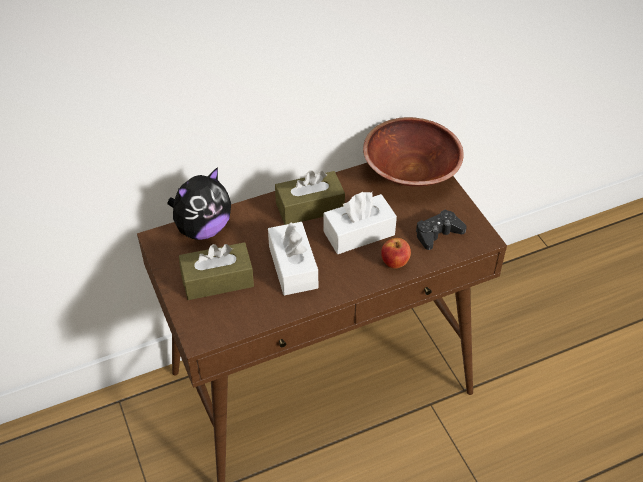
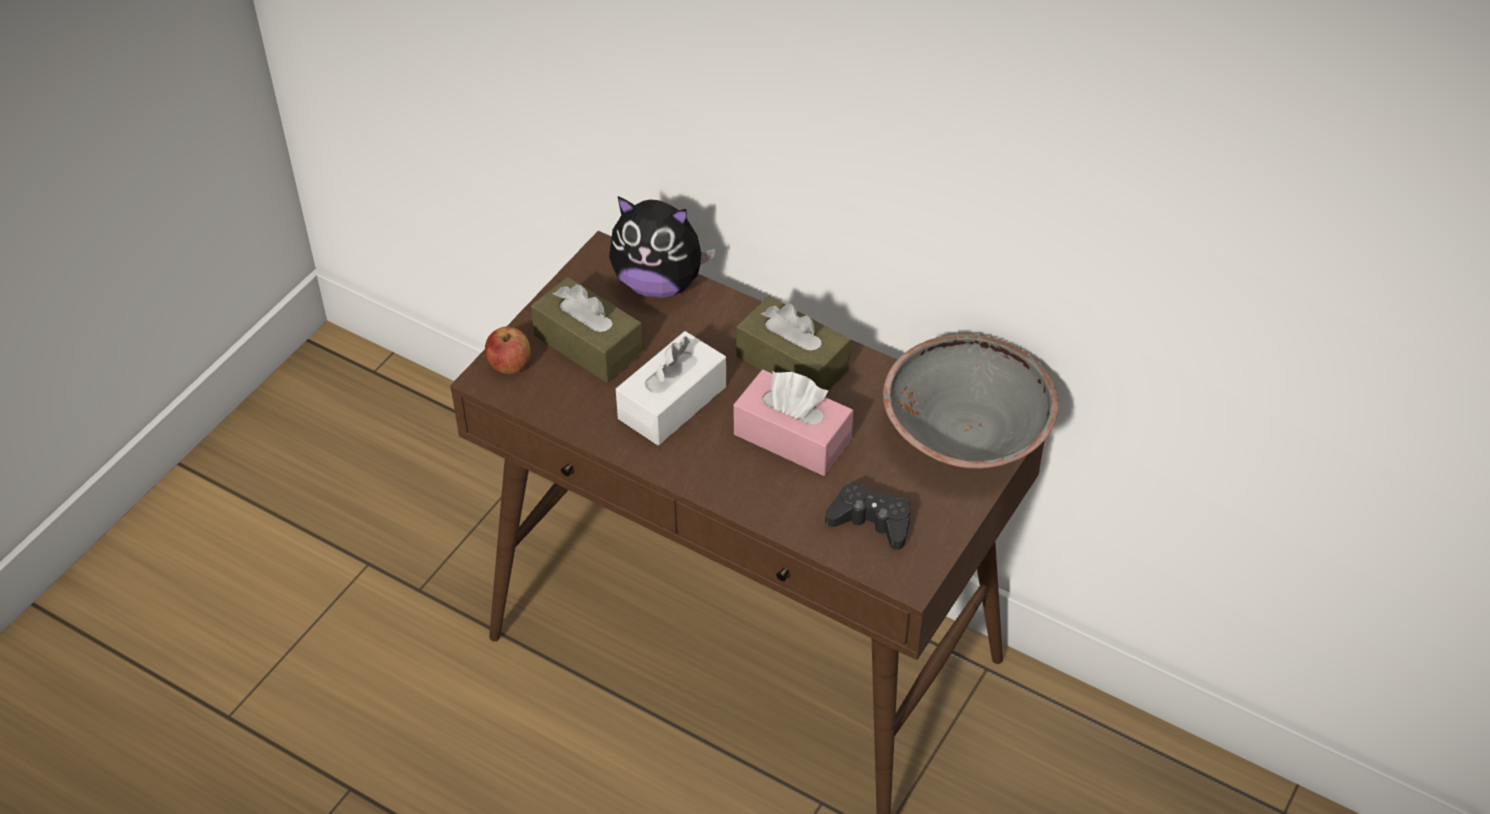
camera: 55 degrees right, 0 degrees up
white tissue box [324,192,397,254] -> pink tissue box [734,370,853,476]
brown bowl [363,117,464,186] -> grey bowl [883,334,1058,469]
apple [381,238,411,269] -> apple moved to [485,327,531,374]

